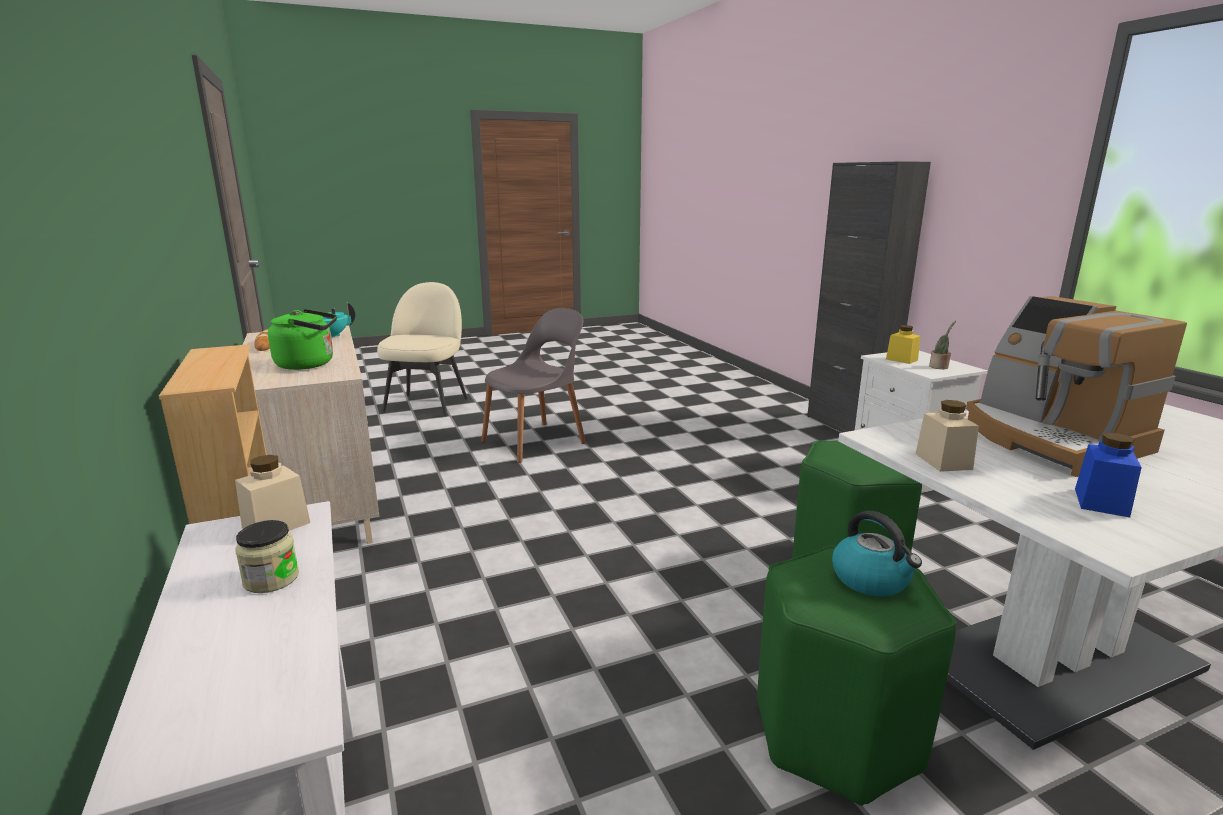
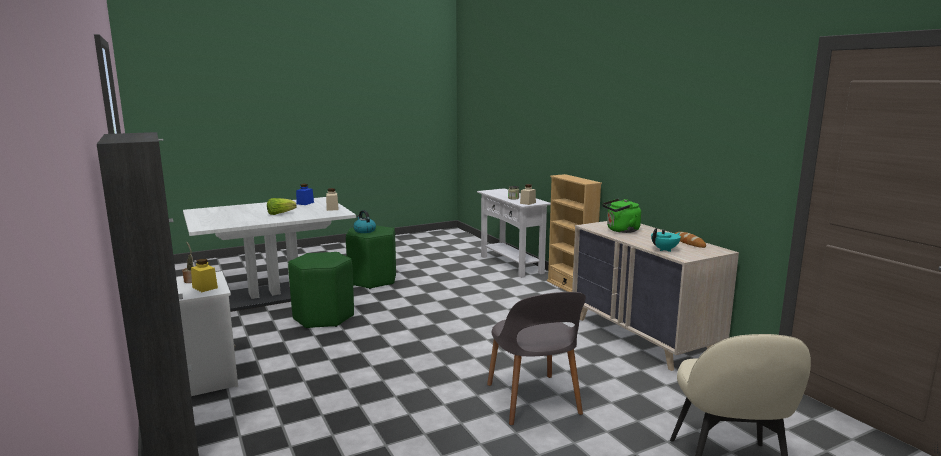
camera: 175 degrees right, 5 degrees down
grey chair [481,308,586,463] -> grey chair turned 60 degrees counterclockwise [487,292,586,425]
coffee machine [966,296,1187,477] -> lettuce [267,198,297,215]

